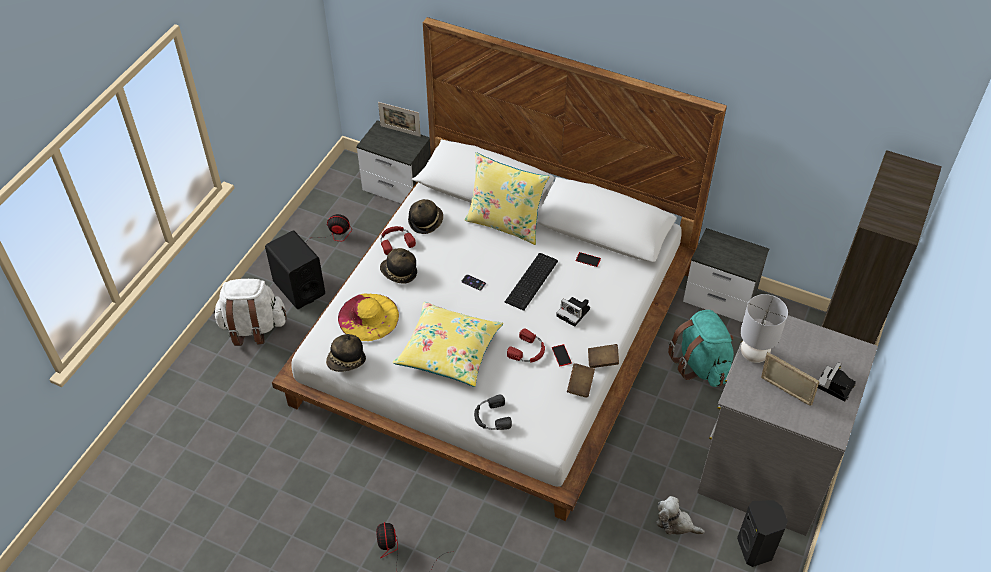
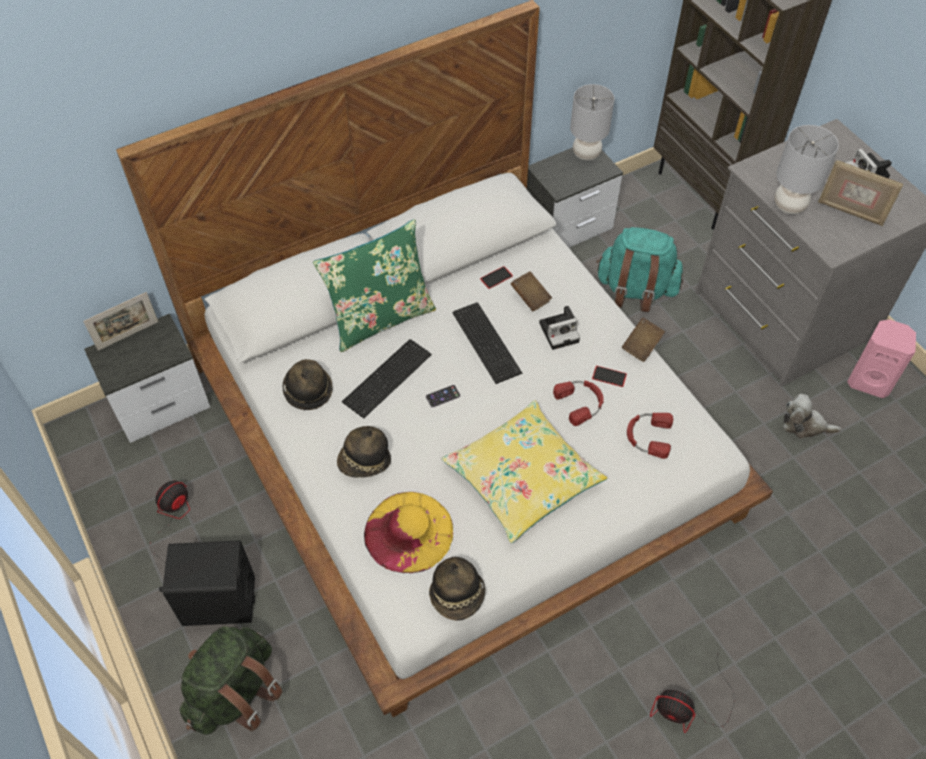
camera: 55 degrees left, 5 degrees up
white backpack [213,279,286,346] -> green backpack [180,626,282,734]
red headphones [381,226,416,255] -> red headphones moved to [627,413,673,459]
yellow pillow [464,152,549,245] -> green pillow [313,219,436,352]
black headphones [474,395,512,430] -> none
brown book [567,363,595,398] -> brown book moved to [511,271,552,311]
plush toy [656,496,705,535] -> plush toy turned 45 degrees clockwise [783,394,841,439]
black speaker [737,500,788,567] -> pink speaker [847,319,916,398]
picture frame [761,352,819,406] -> picture frame turned 135 degrees counterclockwise [818,160,903,226]
none -> keyboard [342,339,432,418]
none -> grey table lamp [570,84,615,161]

